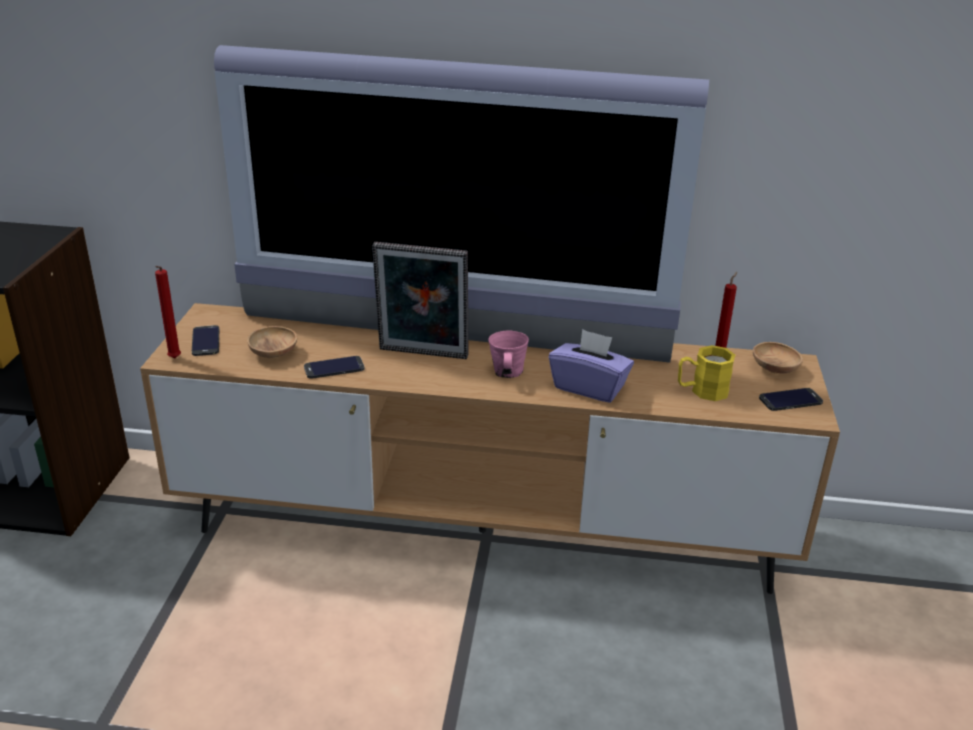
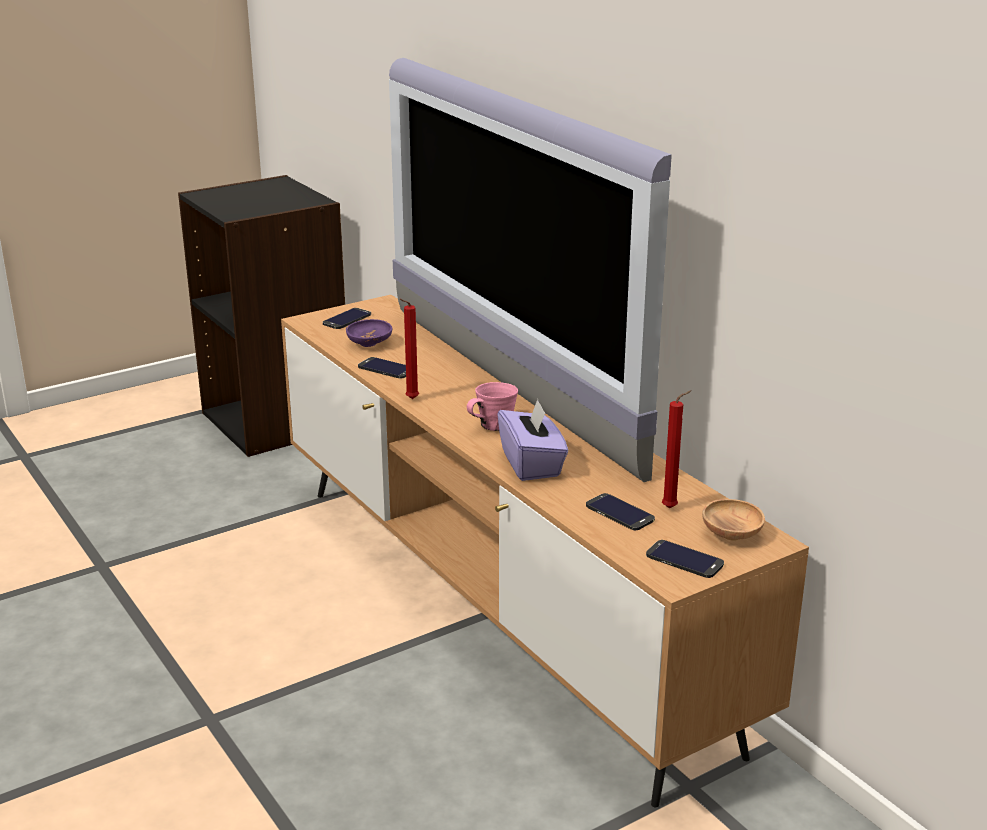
camera: 50 degrees right, 5 degrees down
red candle [155,266,181,358] -> red candle moved to [400,299,419,399]
brown bowl [247,326,297,359] -> purple bowl [346,319,392,347]
picture frame [372,242,469,359] -> none
yellow mug [678,345,735,401] -> phone [586,493,655,530]

